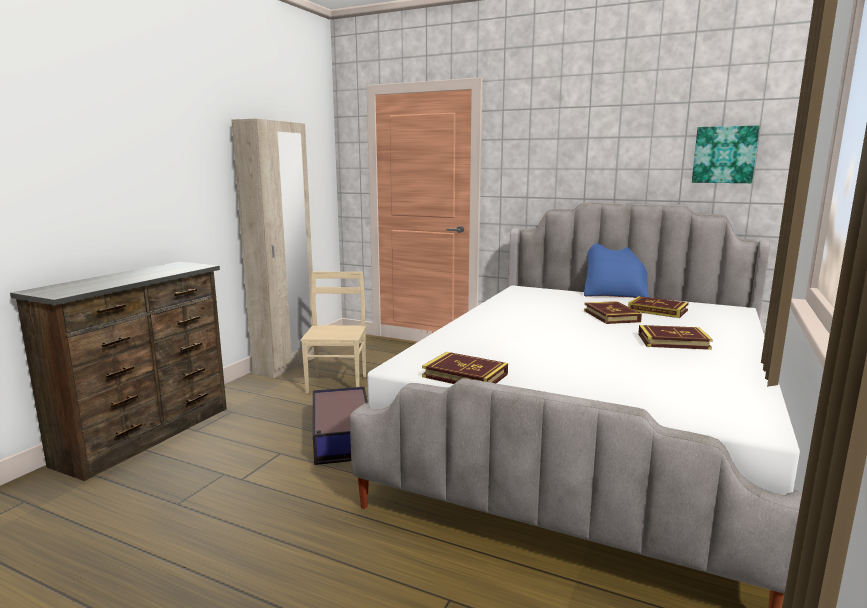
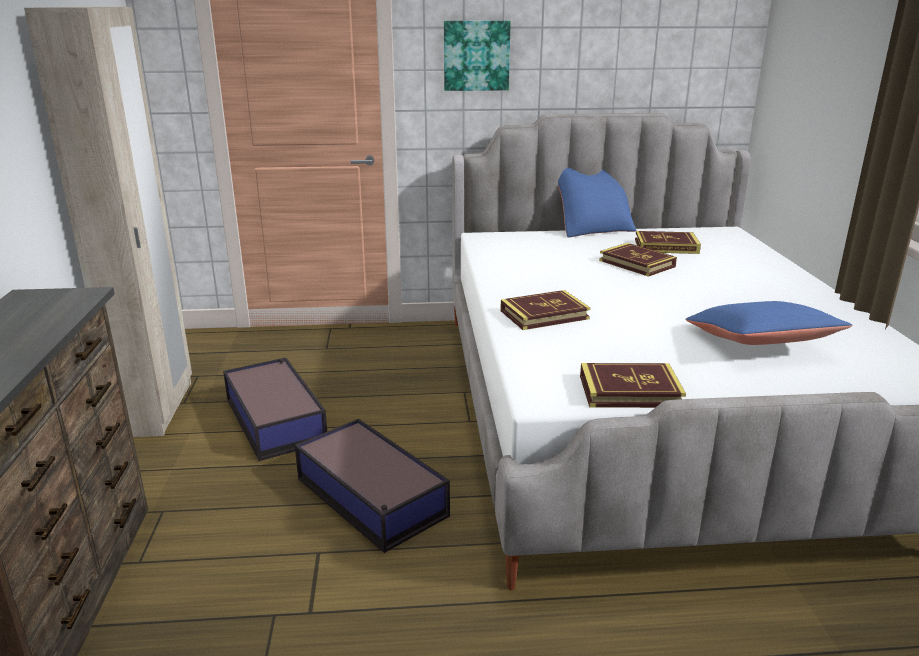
camera: 30 degrees left, 10 degrees up
beige chair [301,272,366,393] -> storage box [223,357,327,461]
book [638,325,713,350] -> book moved to [500,290,590,330]
picture [692,125,760,183] -> picture moved to [444,21,511,91]
none -> blue pillow [686,301,853,345]

